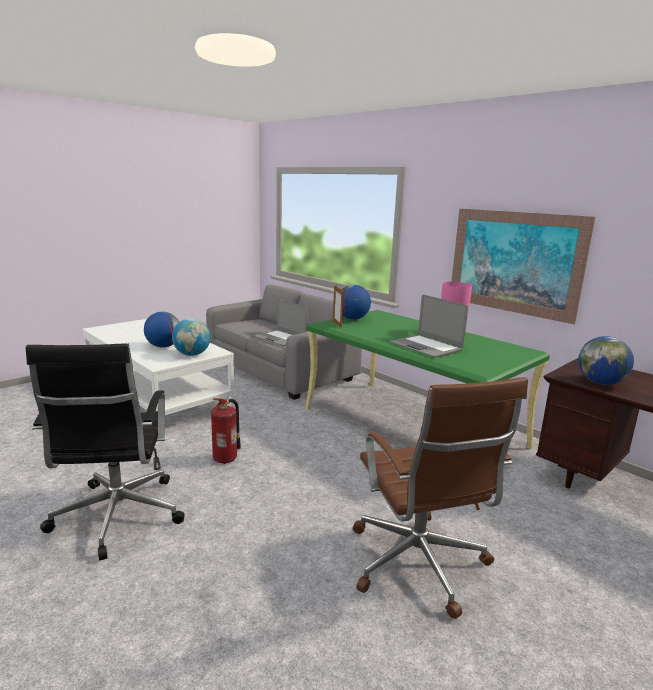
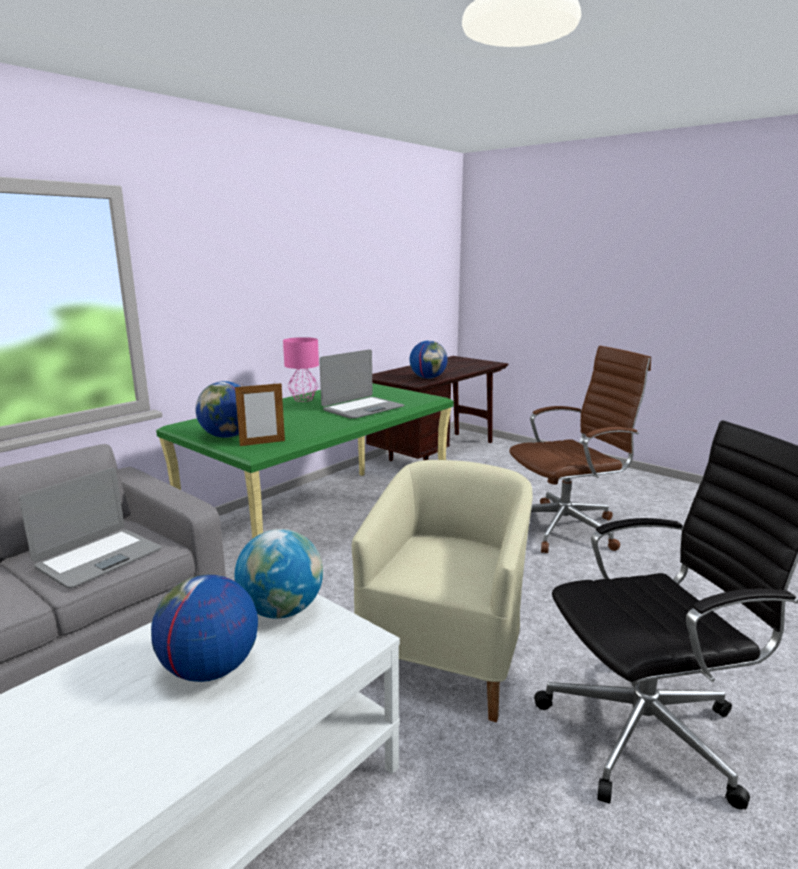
camera: 95 degrees left, 0 degrees up
fire extinguisher [211,398,241,464] -> beige armchair [352,460,533,722]
picture [451,208,595,324] -> none

